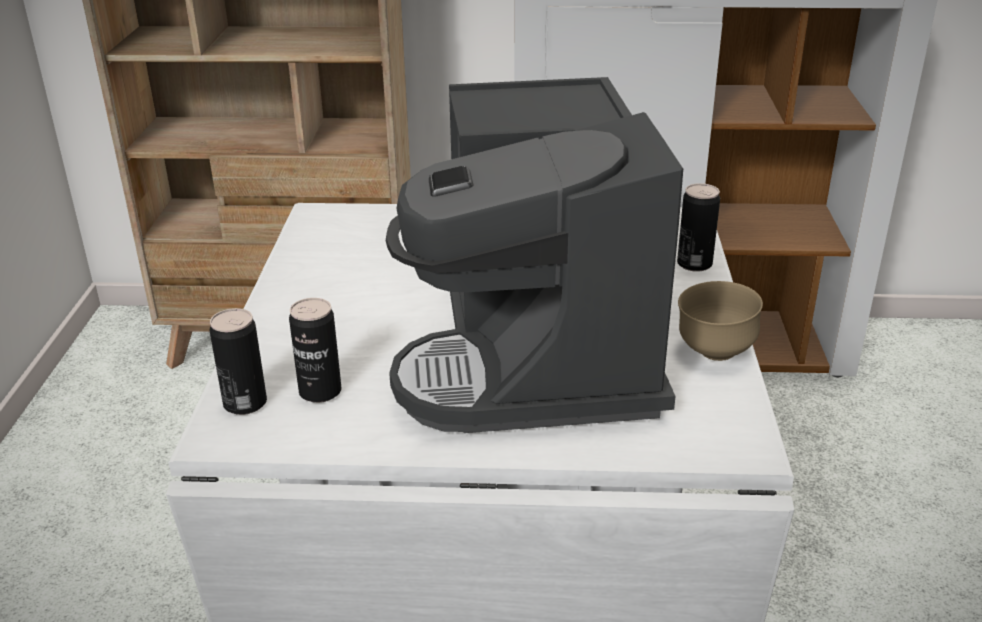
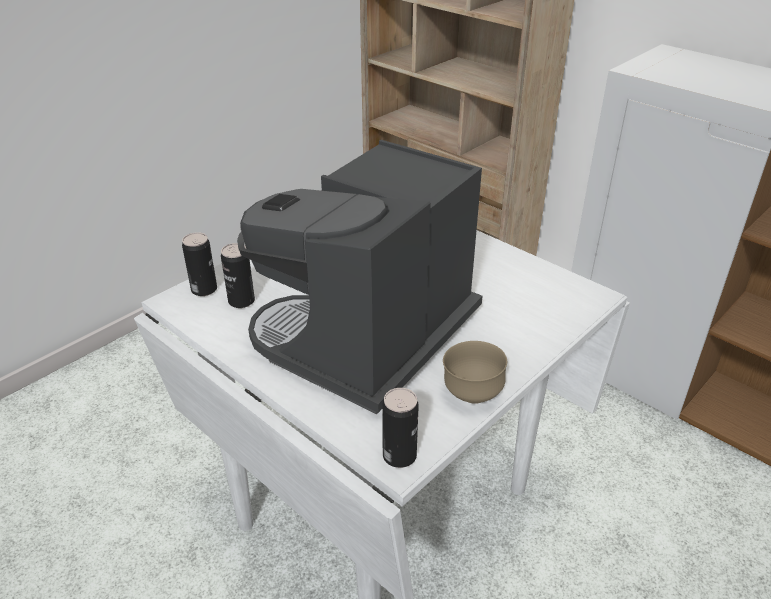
camera: 40 degrees right, 5 degrees up
can [677,183,720,272] -> can moved to [382,388,419,468]

